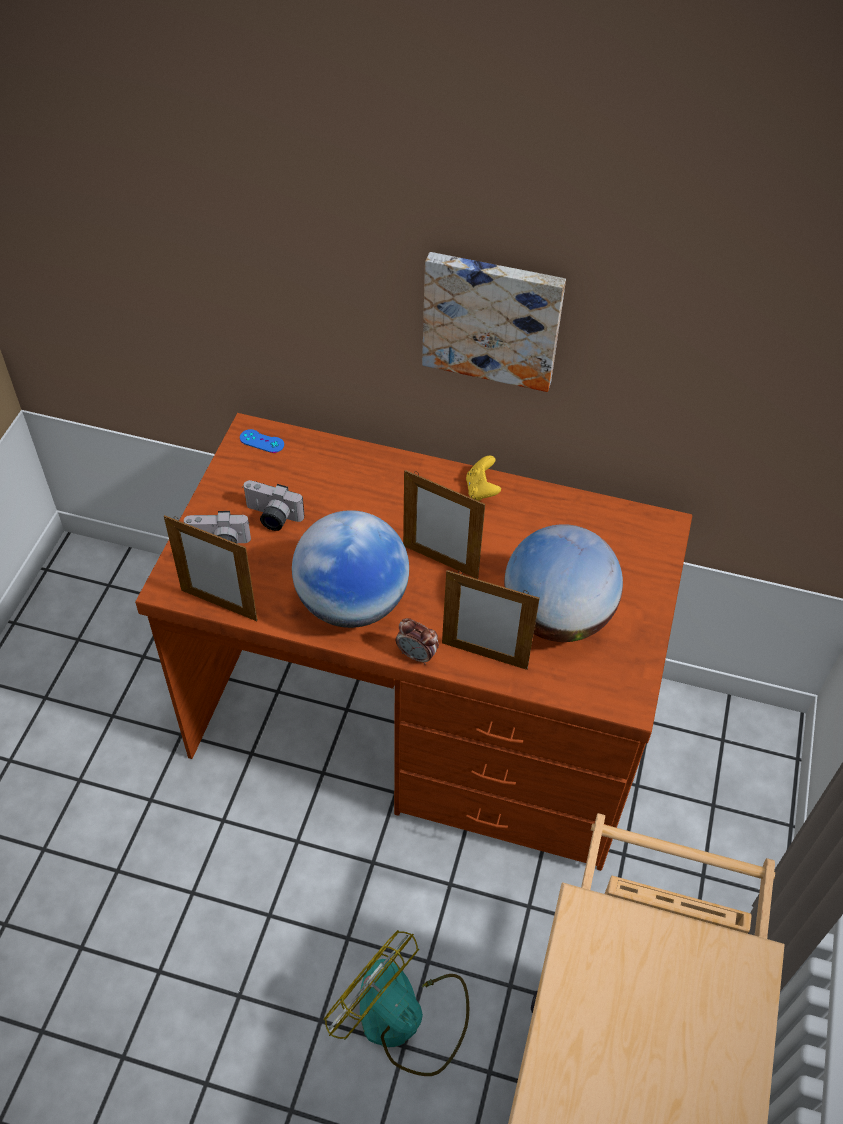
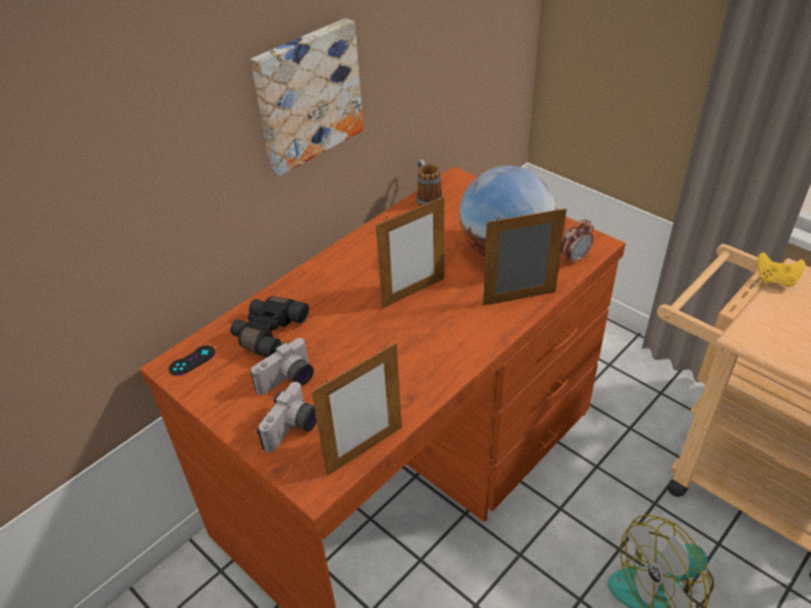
camera: 60 degrees left, 10 degrees down
blue game controller [240,429,284,453] -> black game controller [169,345,215,376]
globe [292,510,409,628] -> none
alarm clock [396,618,439,665] -> alarm clock moved to [561,219,594,265]
picture frame [442,570,540,670] -> picture frame turned 150 degrees counterclockwise [483,208,567,306]
yellow game controller [466,456,501,501] -> yellow game controller moved to [757,252,805,287]
none -> black binoculars [230,296,309,358]
none -> mug [416,159,443,206]

